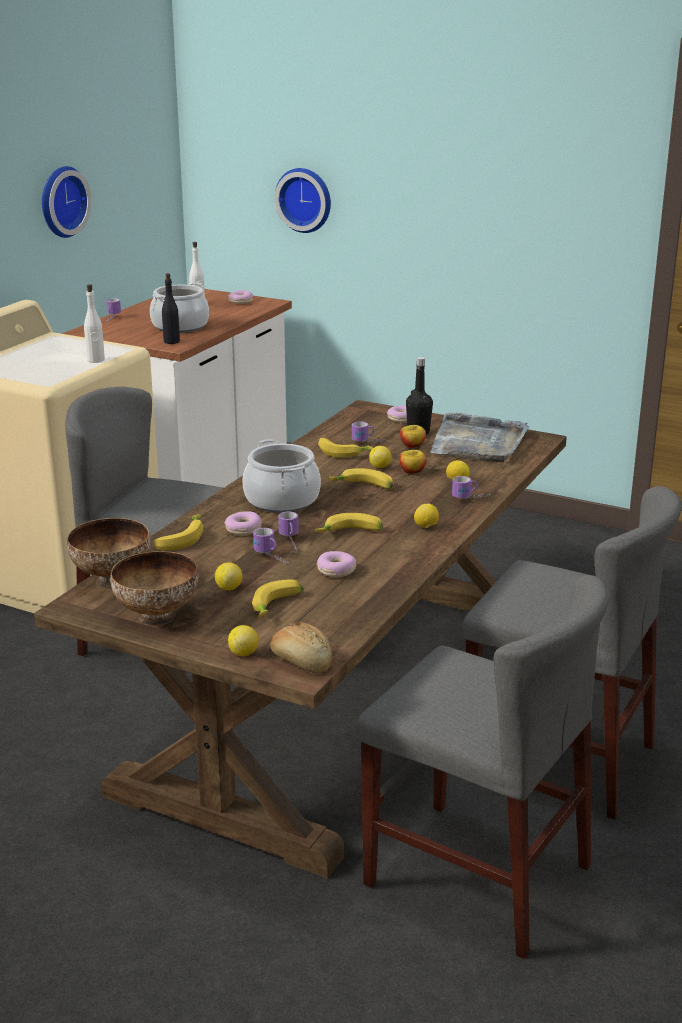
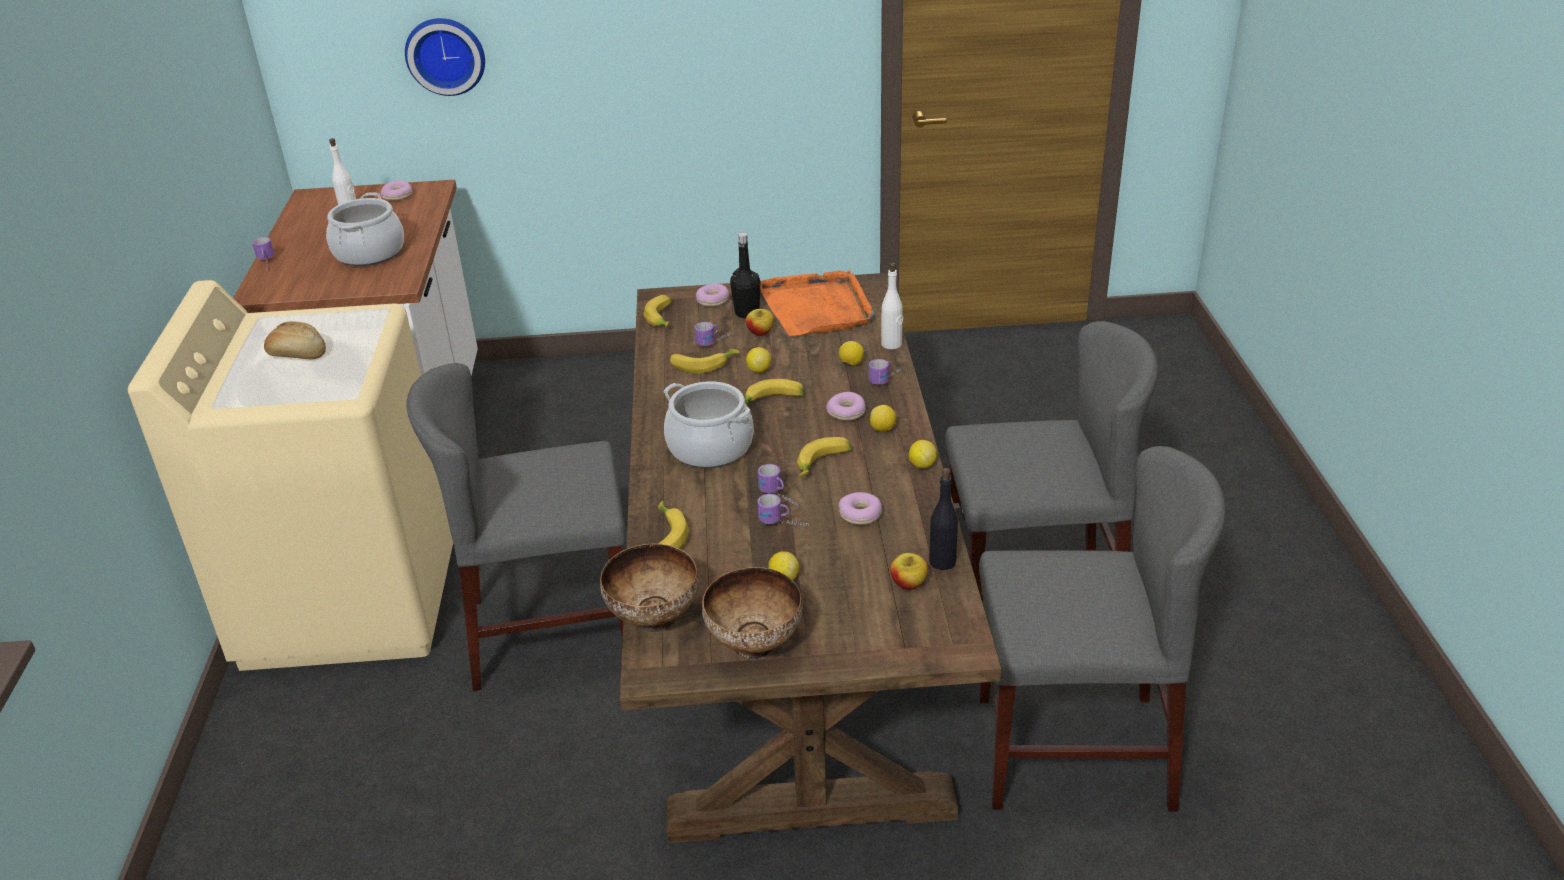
camera: 30 degrees left, 10 degrees up
wall clock [42,166,91,238] -> none
white bottle [84,284,105,363] -> white bottle moved to [881,262,903,349]
black bottle [162,273,180,344] -> black bottle moved to [929,468,958,570]
donut [224,511,262,535] -> donut moved to [826,392,866,421]
lemon [228,625,259,656] -> lemon moved to [909,440,937,468]
banana [252,579,304,617] -> banana moved to [644,295,673,328]
bread [270,622,332,673] -> bread moved to [264,321,326,359]
apple [399,450,427,474] -> apple moved to [890,553,928,590]
grey tray [430,413,529,462] -> orange tray [760,270,874,336]

